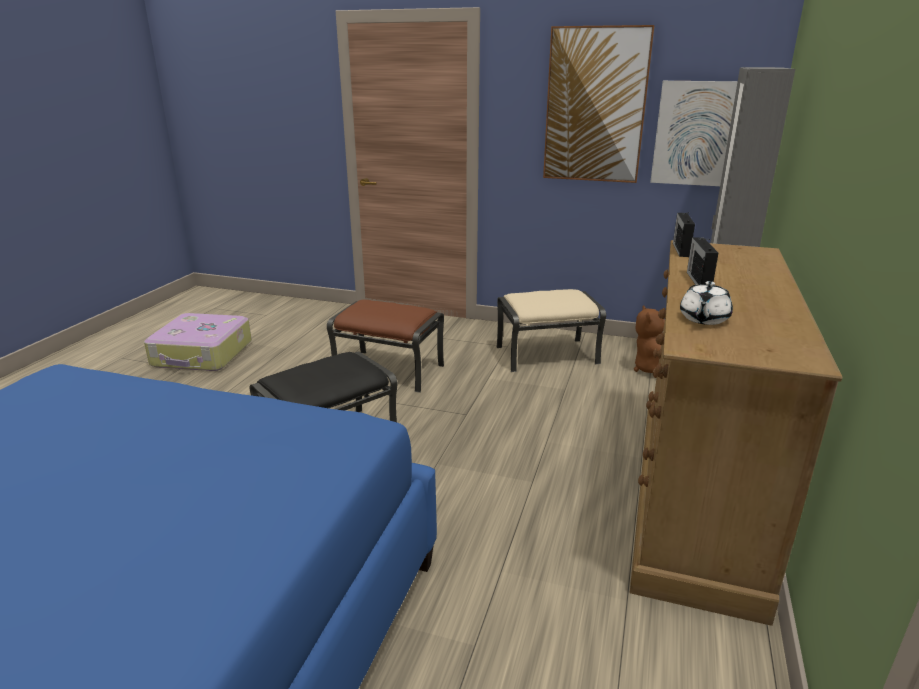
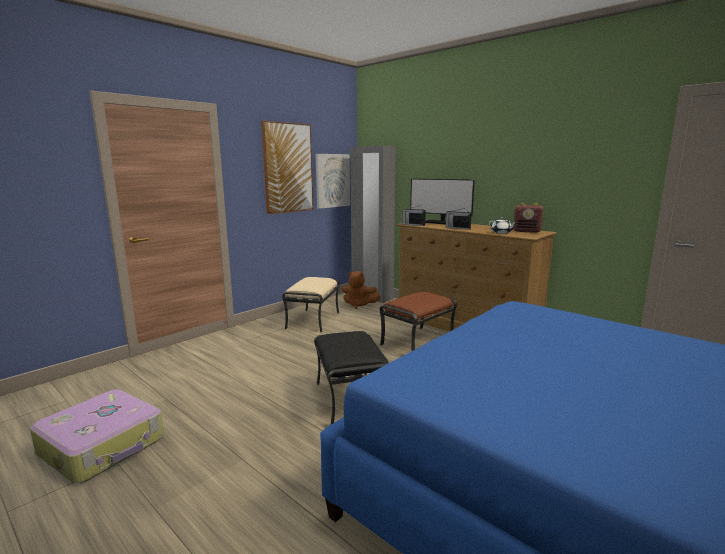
camera: 65 degrees left, 10 degrees down
brown ottoman [327,299,444,393] -> brown ottoman moved to [380,292,457,351]
none -> monitor [410,179,475,225]
none -> radio [513,203,543,233]

